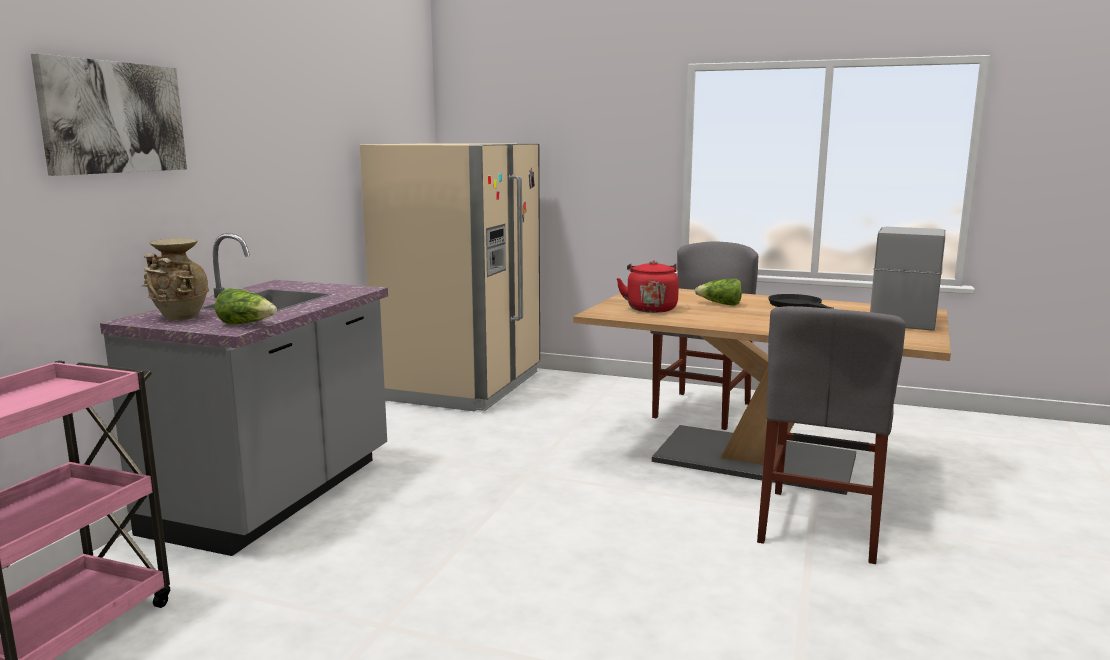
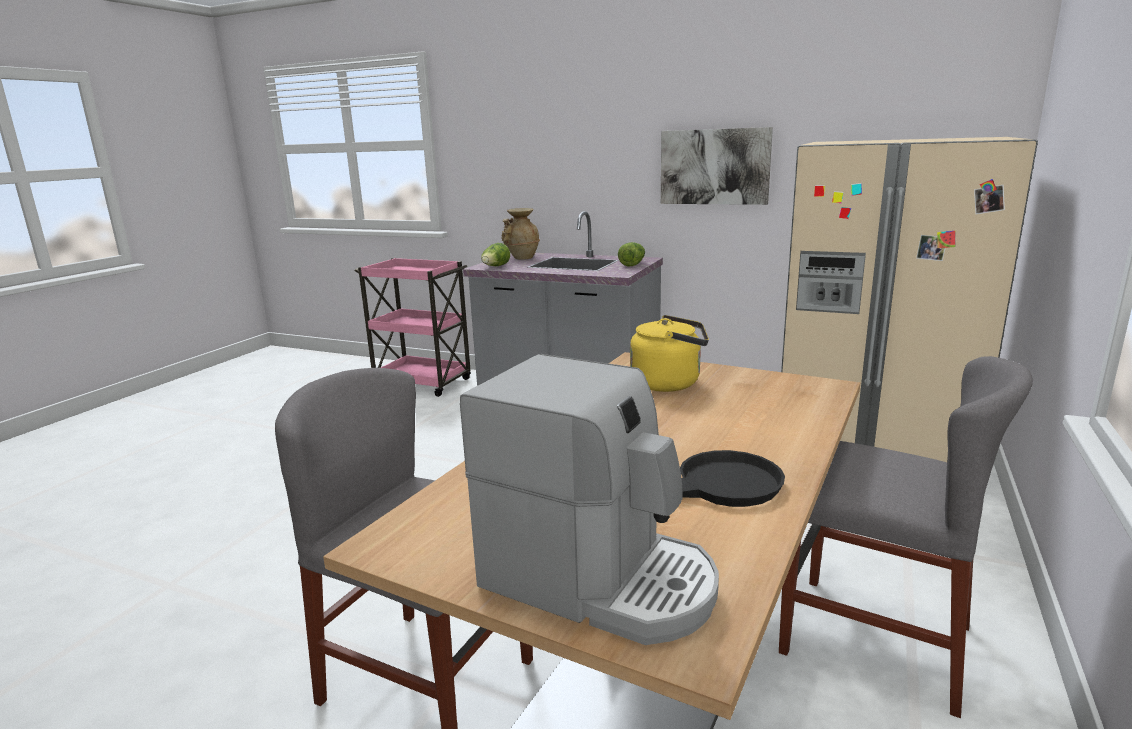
camera: 95 degrees right, 5 degrees up
picture [31,54,187,176] -> picture moved to [661,127,773,205]
red kettle [616,260,679,313] -> yellow kettle [630,315,709,392]
lettuce [695,279,742,306] -> lettuce moved to [618,242,645,266]

